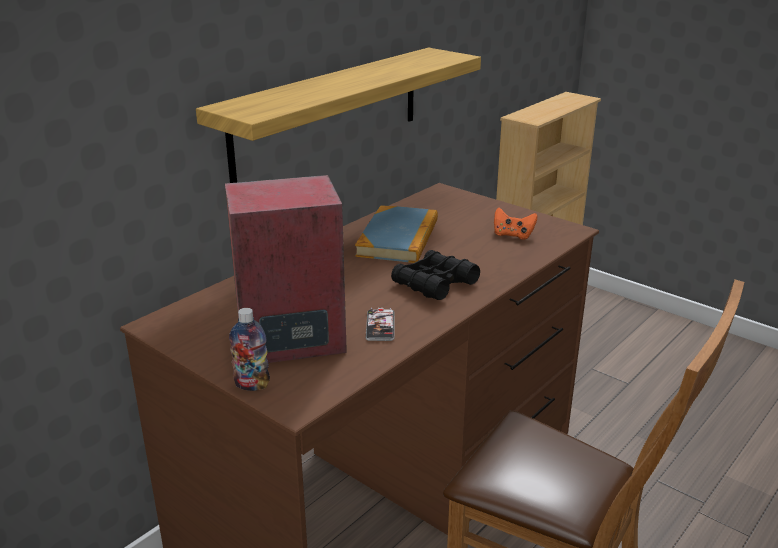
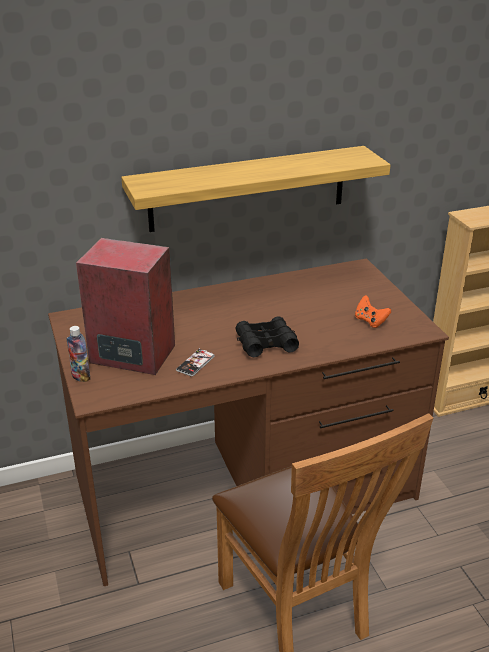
camera: 30 degrees right, 5 degrees up
book [355,205,438,263] -> none

